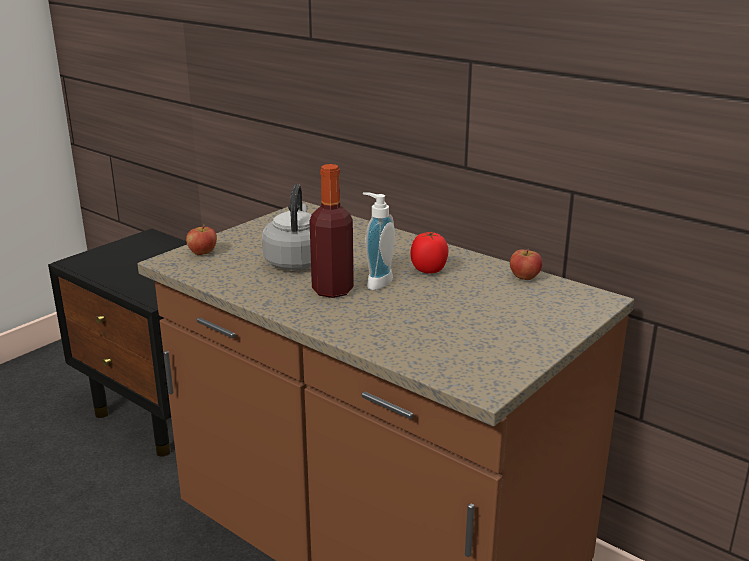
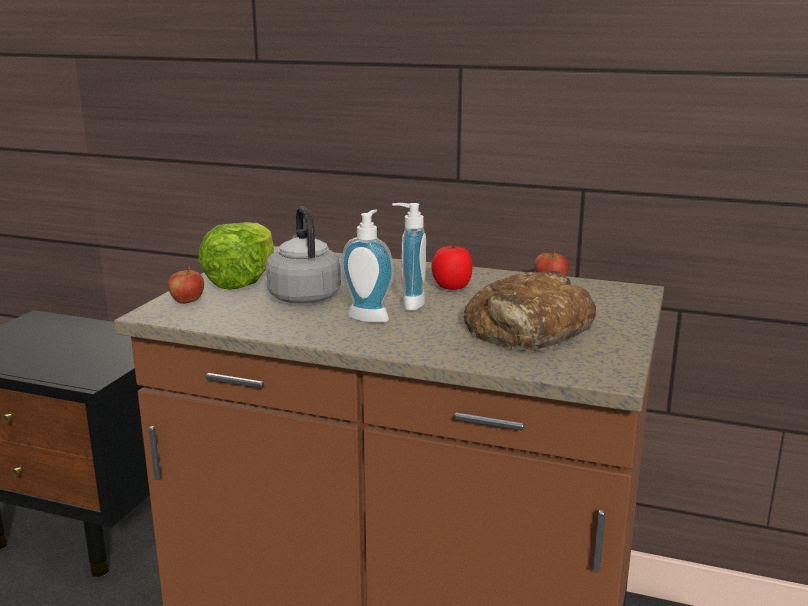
camera: 20 degrees left, 5 degrees down
bottle [309,164,354,298] -> soap dispenser [341,210,394,323]
none -> lettuce [198,222,274,290]
none -> bread [464,271,596,351]

